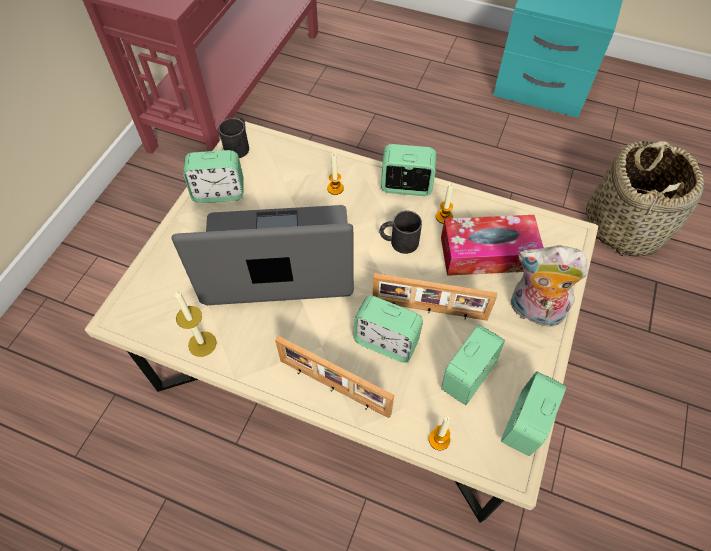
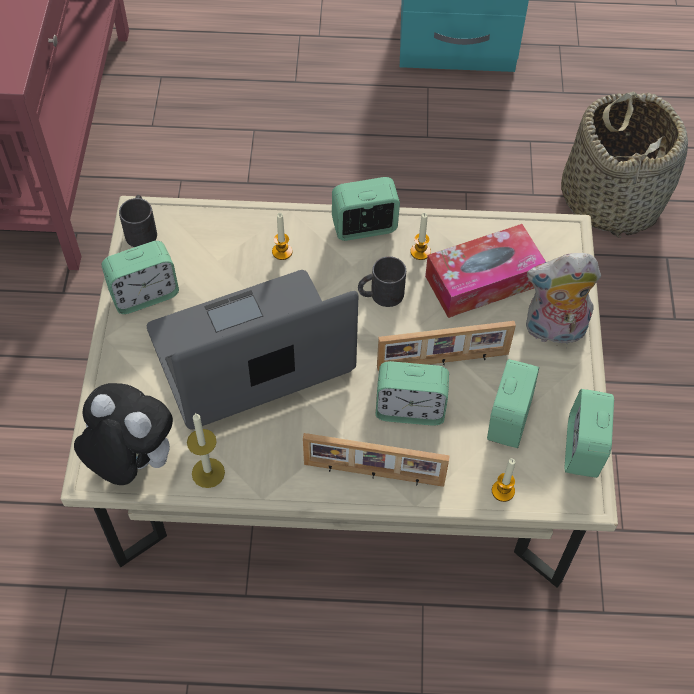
camera: 20 degrees left, 0 degrees up
none -> plush toy [74,383,173,485]

